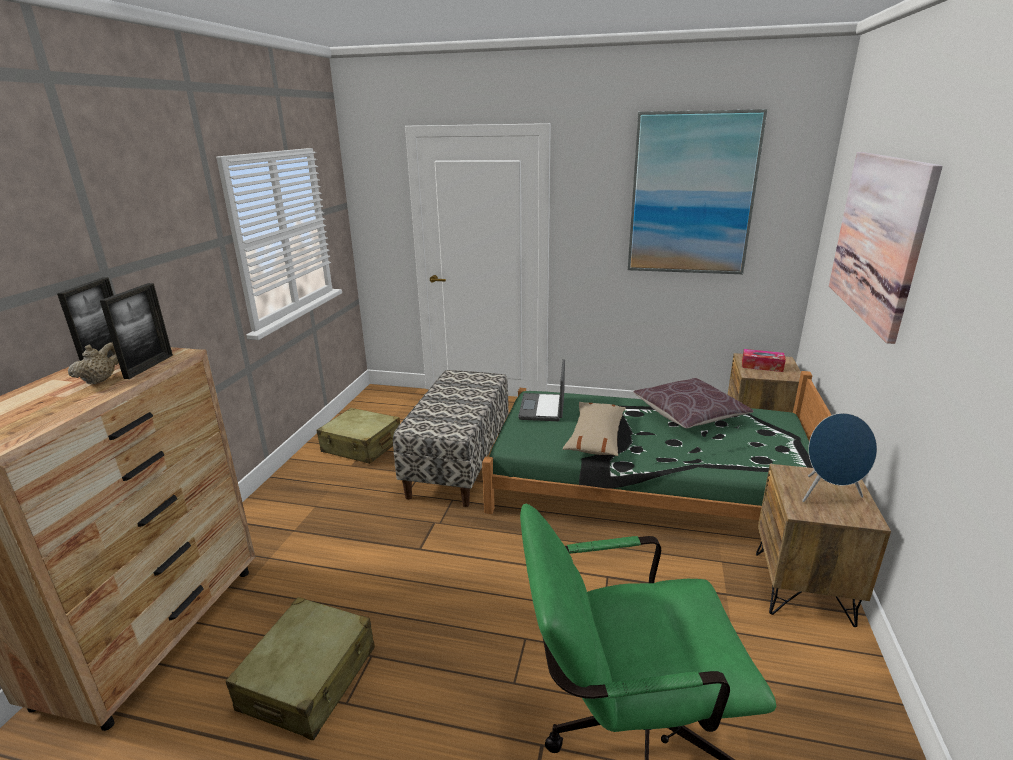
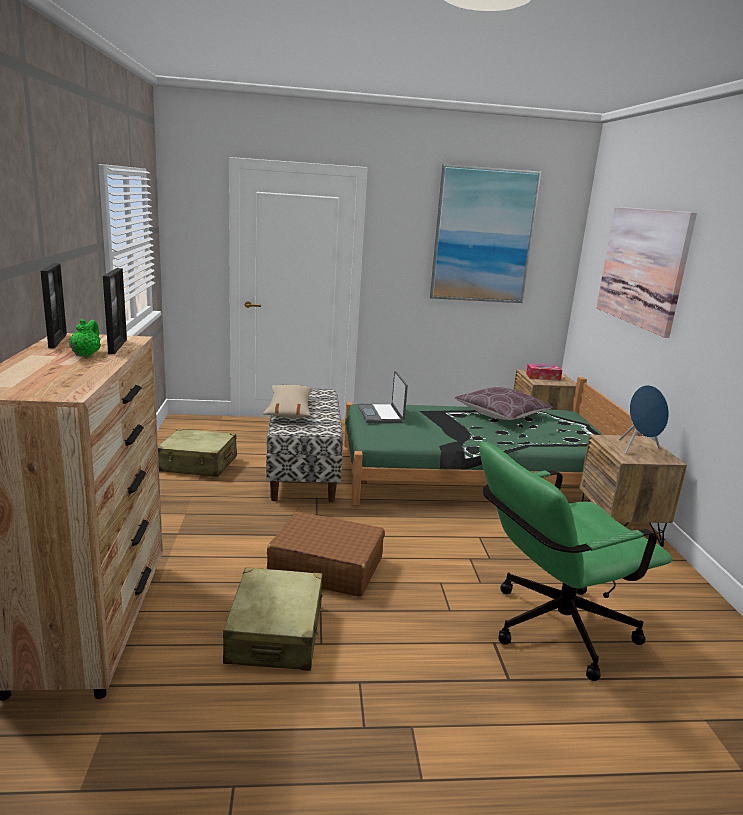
camera: 20 degrees left, 5 degrees down
beige teapot [68,342,119,384] -> green teapot [69,319,101,357]
beige pillow [563,402,626,456] -> beige pillow moved to [263,385,313,418]
none -> brown suitcase [267,512,385,597]

